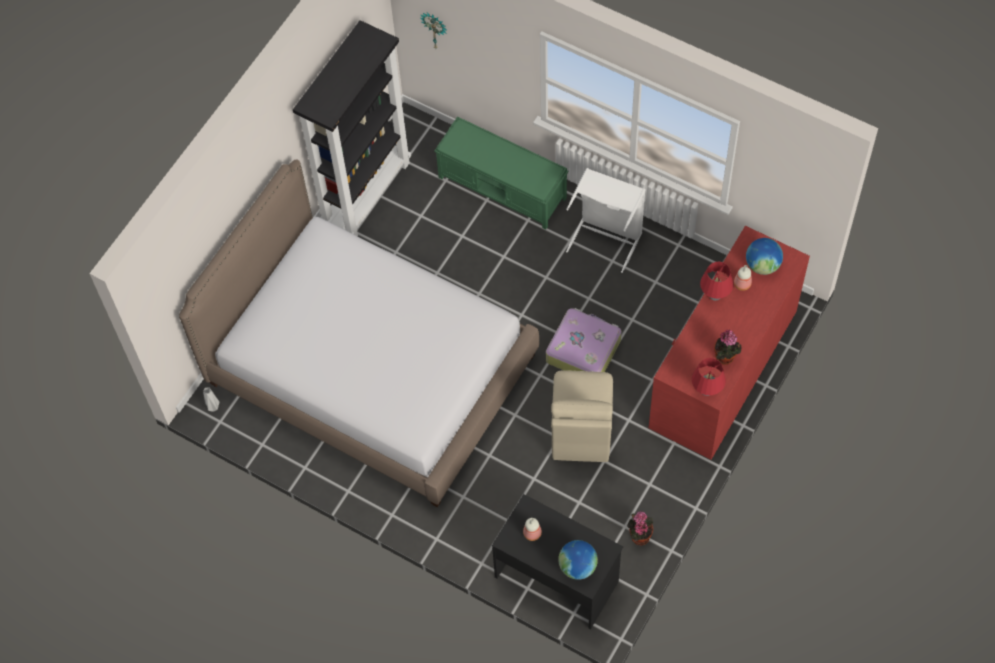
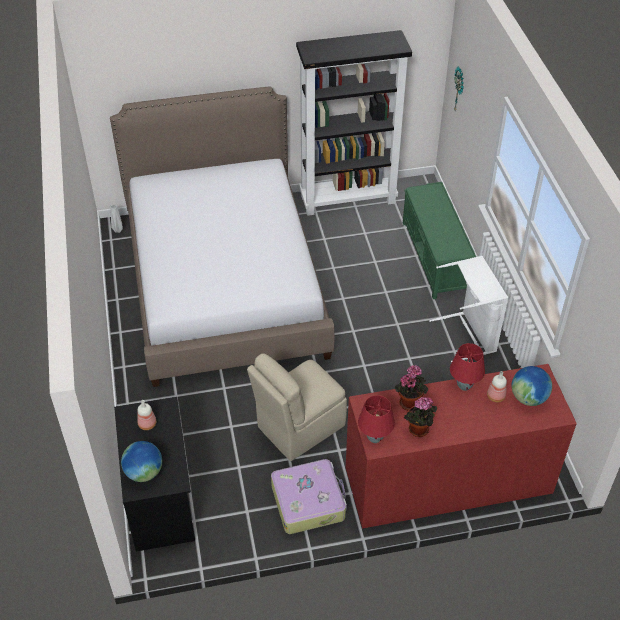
camera: 45 degrees right, 15 degrees down
suitcase [546,308,621,372] -> suitcase moved to [271,459,347,534]
potted plant [627,511,653,546] -> potted plant moved to [395,365,428,410]

